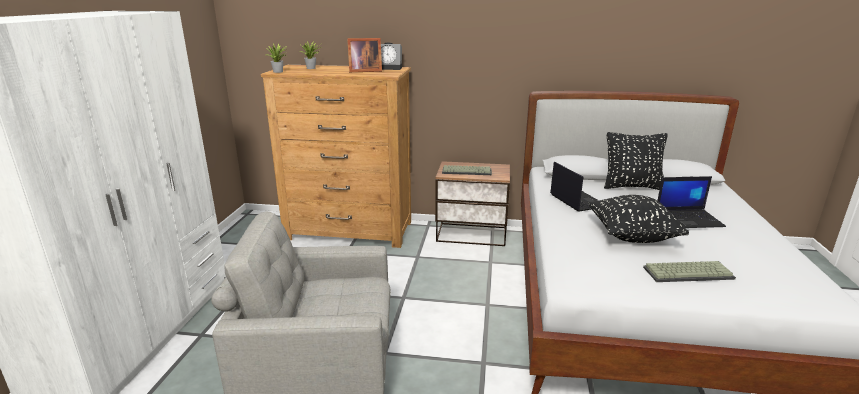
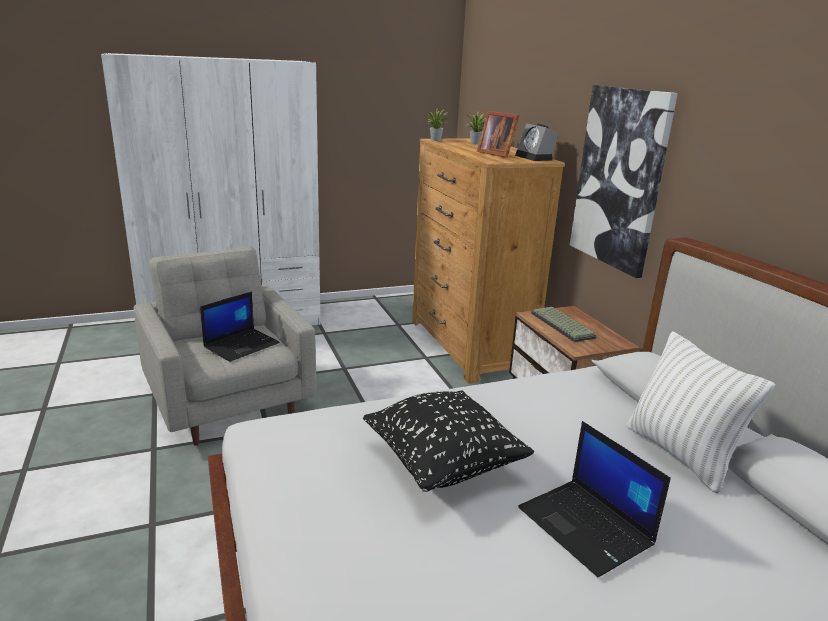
camera: 60 degrees right, 0 degrees up
laptop [550,161,599,212] -> laptop moved to [200,291,280,362]
black pillow [604,132,668,190] -> white pillow [626,331,775,493]
keyboard [643,261,736,282] -> none
none -> picture [570,85,678,278]

